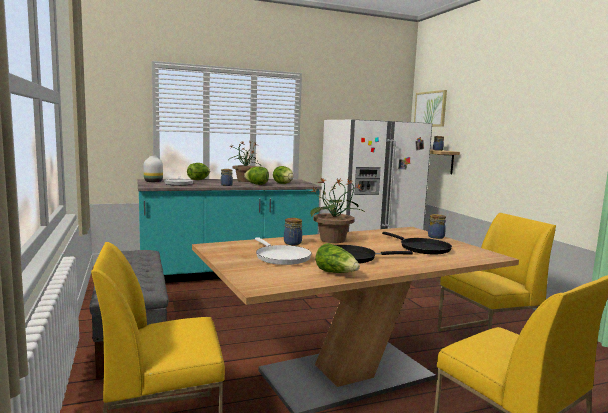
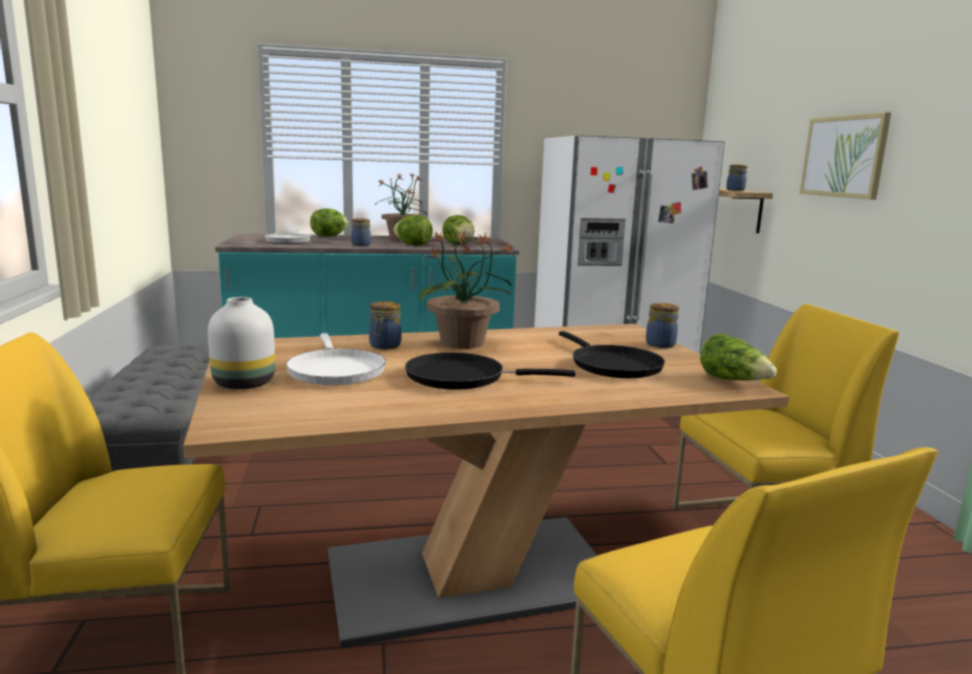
camera: 10 degrees right, 5 degrees up
white vase [144,156,163,182] -> white vase moved to [208,297,275,389]
lettuce [315,243,360,273] -> lettuce moved to [700,333,777,380]
picture [414,90,447,127] -> picture moved to [800,112,891,200]

